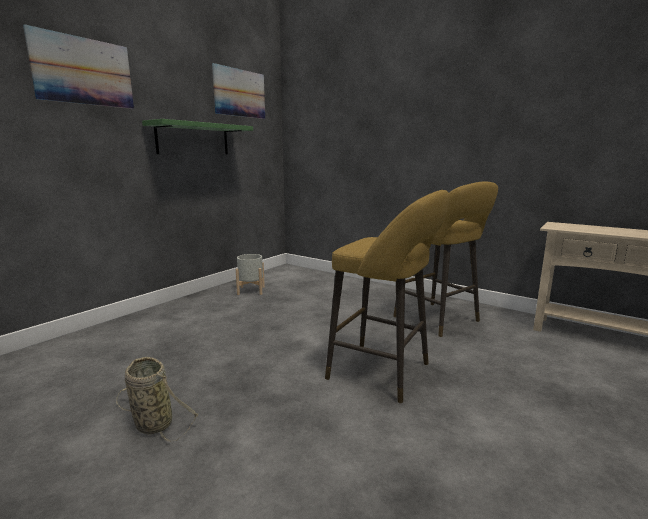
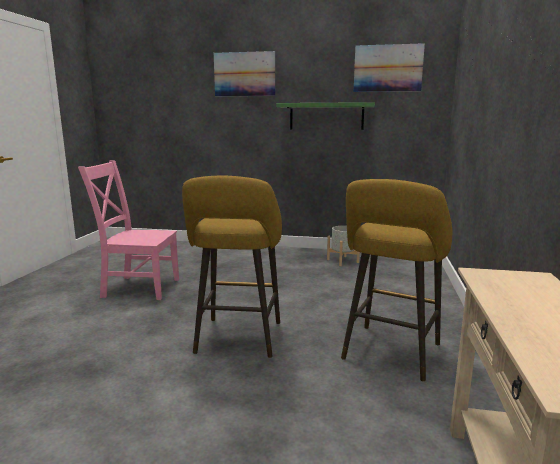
camera: 65 degrees right, 0 degrees up
basket [116,357,199,441] -> pink chair [78,160,179,300]

